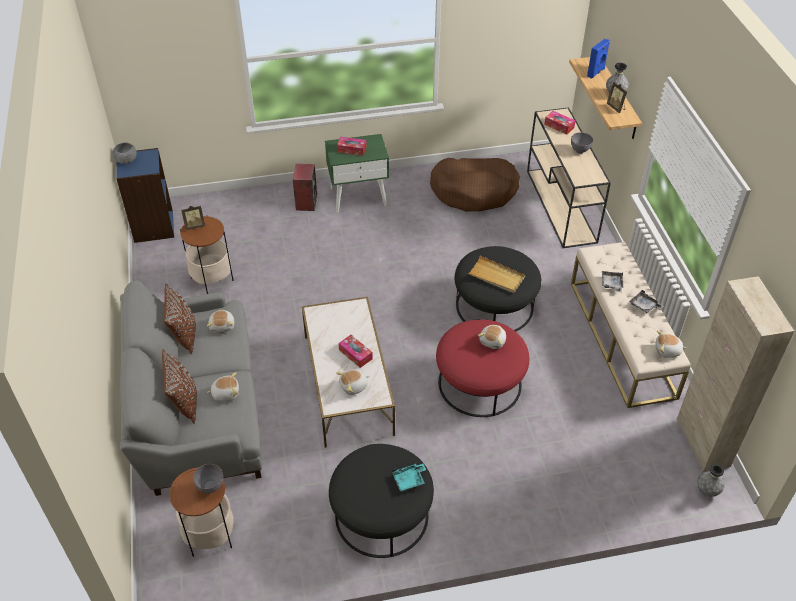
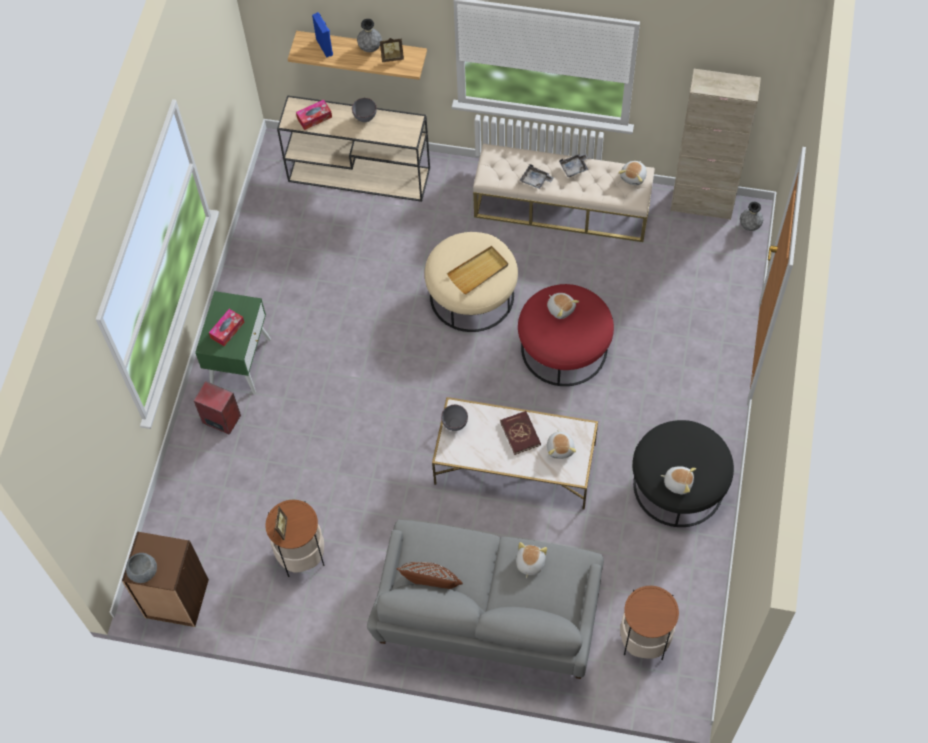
camera: 65 degrees left, 15 degrees up
blue bookcase [116,148,174,243] -> brown bookcase [122,531,209,627]
brown pillow [162,349,197,423] -> none
grey bowl [193,464,223,493] -> grey bowl moved to [441,405,468,431]
plush toy [207,310,234,333] -> plush toy moved to [661,466,696,494]
tissue box [339,335,373,368] -> red book [500,411,541,455]
turquoise tray [392,464,426,491] -> none
brown dog bed [430,158,520,212] -> none
black ottoman [455,246,541,332] -> beige ottoman [424,232,518,332]

